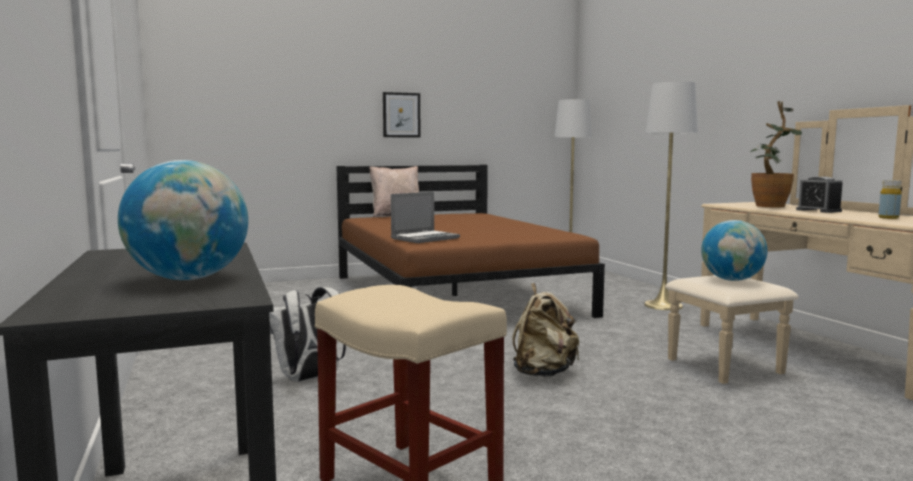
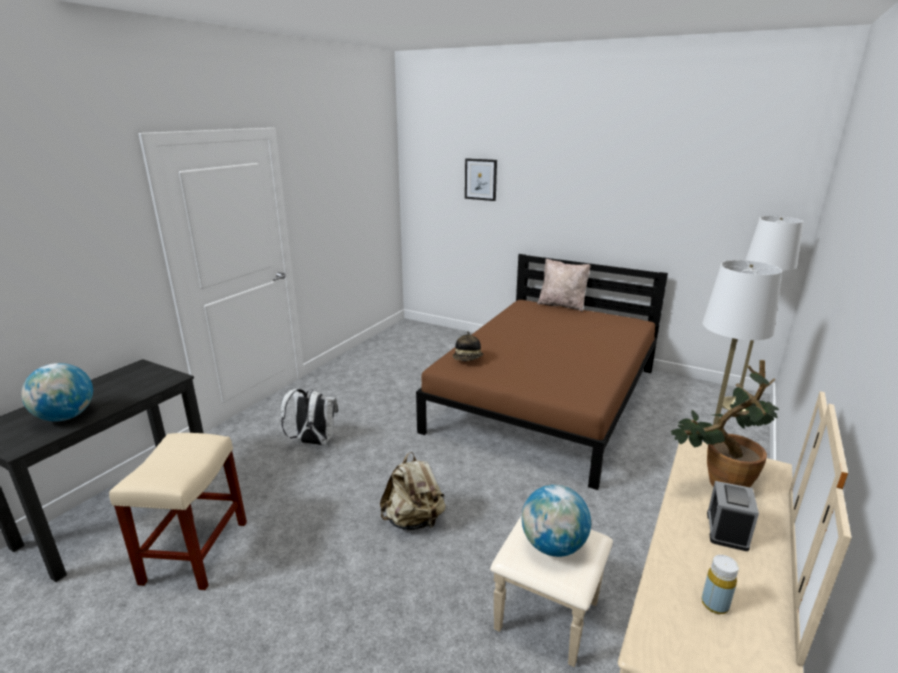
camera: 50 degrees right, 15 degrees up
picture [383,92,421,138] -> picture moved to [465,158,497,201]
laptop [391,192,460,243] -> hat [453,331,483,361]

